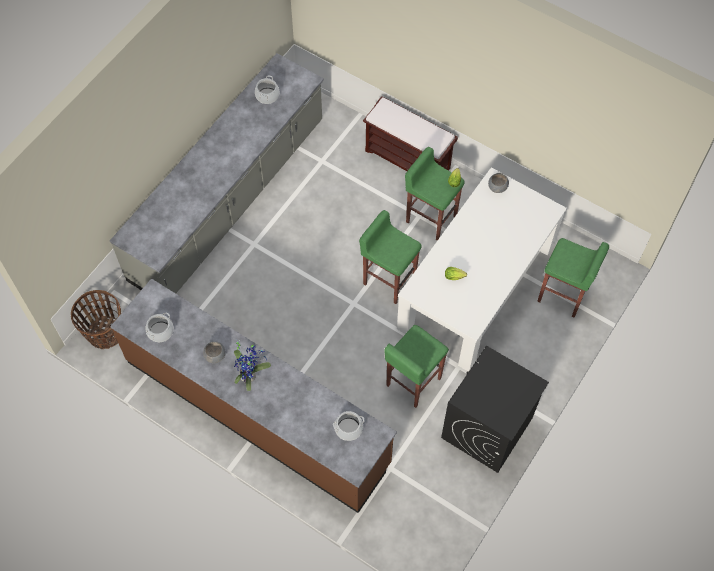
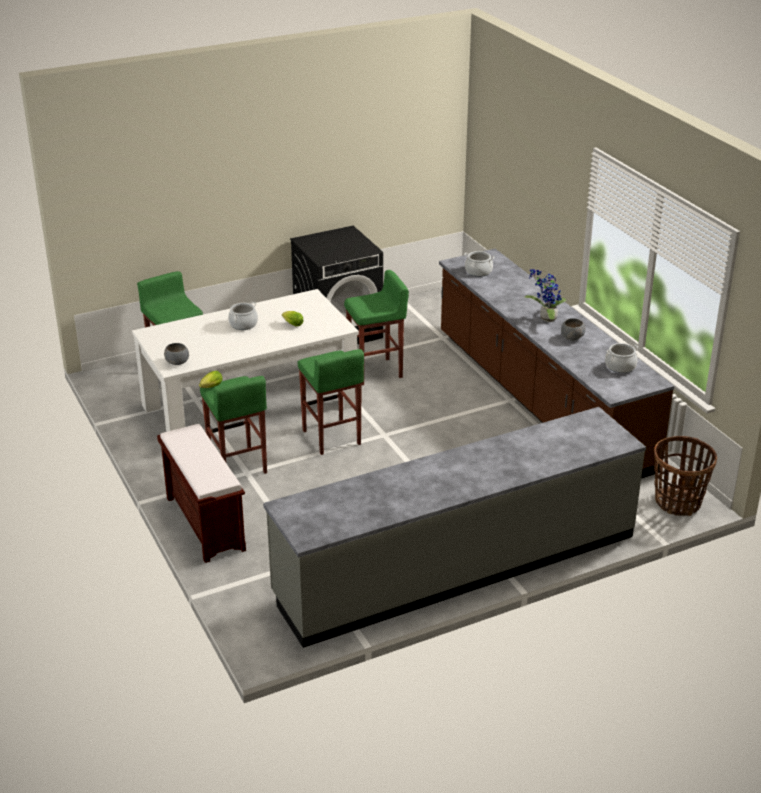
camera: 150 degrees left, 30 degrees down
cooking pot [255,76,279,104] -> cooking pot moved to [228,302,258,330]

